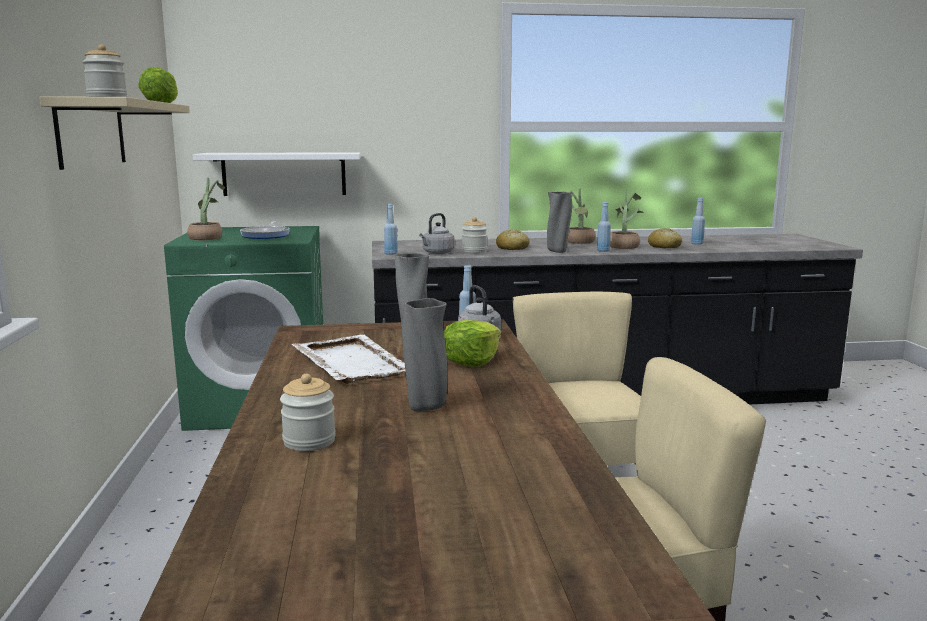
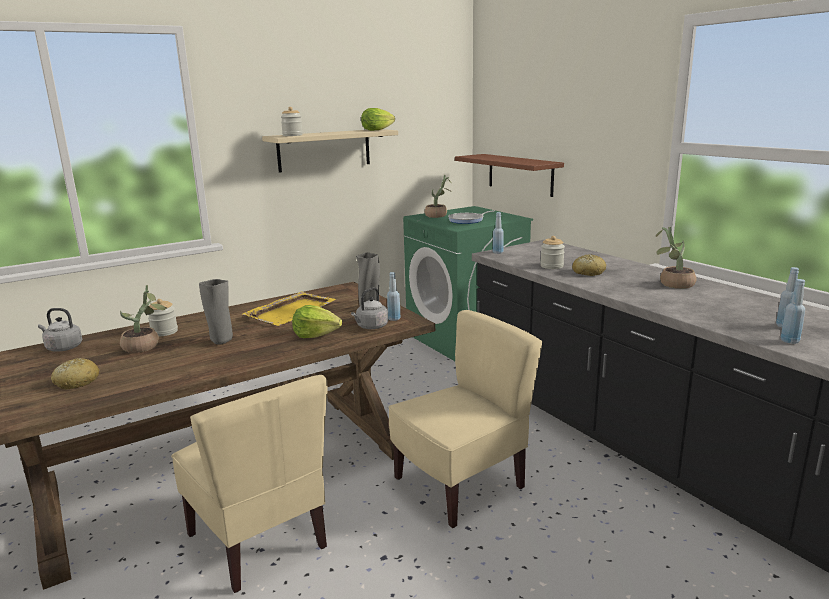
camera: 65 degrees right, 5 degrees up
white shelf [193,152,361,196] -> brown shelf [455,154,564,197]
white tray [292,335,406,384] -> yellow tray [243,292,336,326]
grey kettle [419,213,455,254] -> grey kettle moved to [38,308,82,352]
grey vase [547,192,572,253] -> none
blue bottle [597,202,611,252] -> blue bottle moved to [781,279,805,344]
potted plant [610,189,644,249] -> potted plant moved to [120,285,167,353]
bread [648,228,682,248] -> bread moved to [51,358,99,389]

